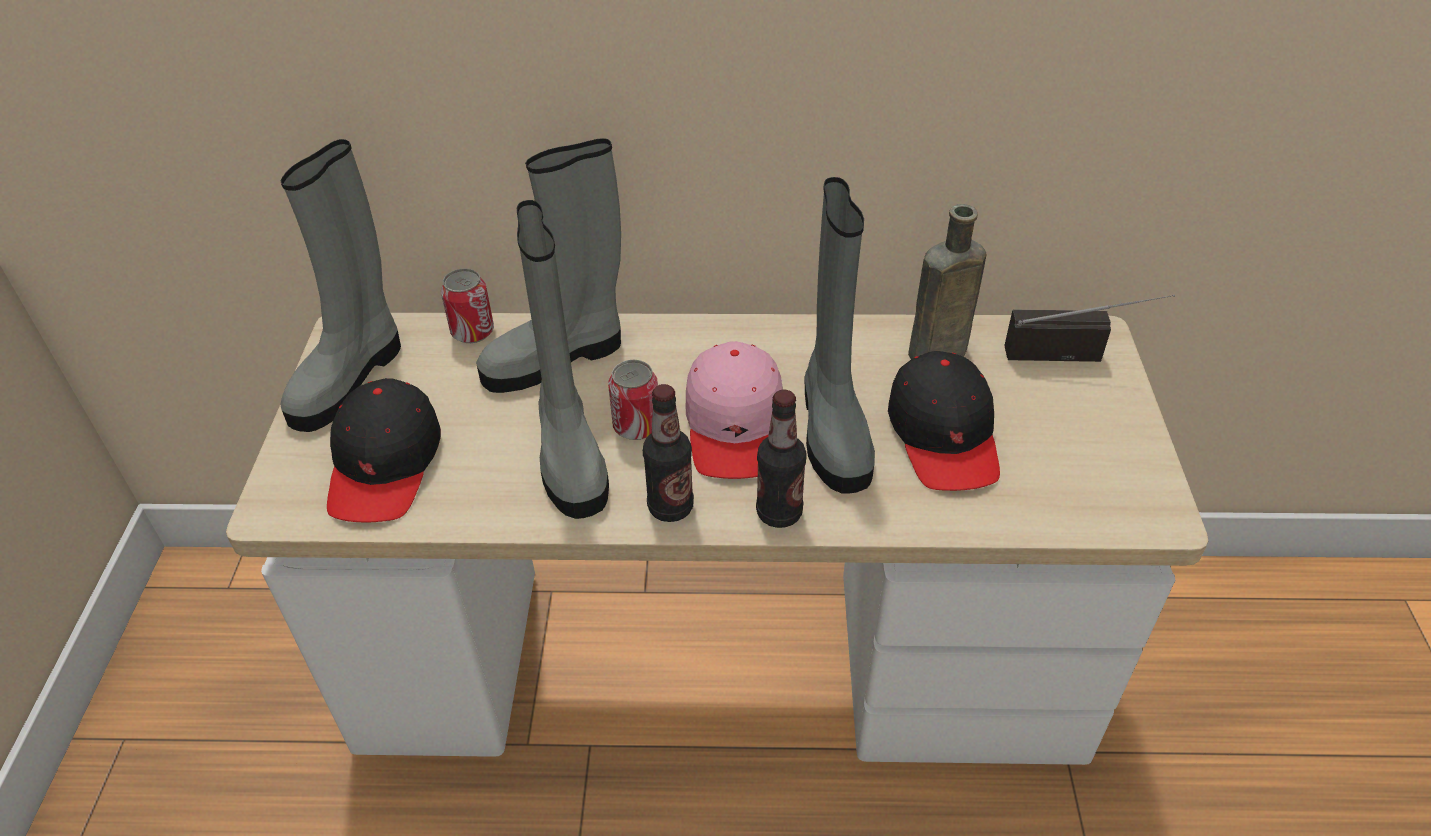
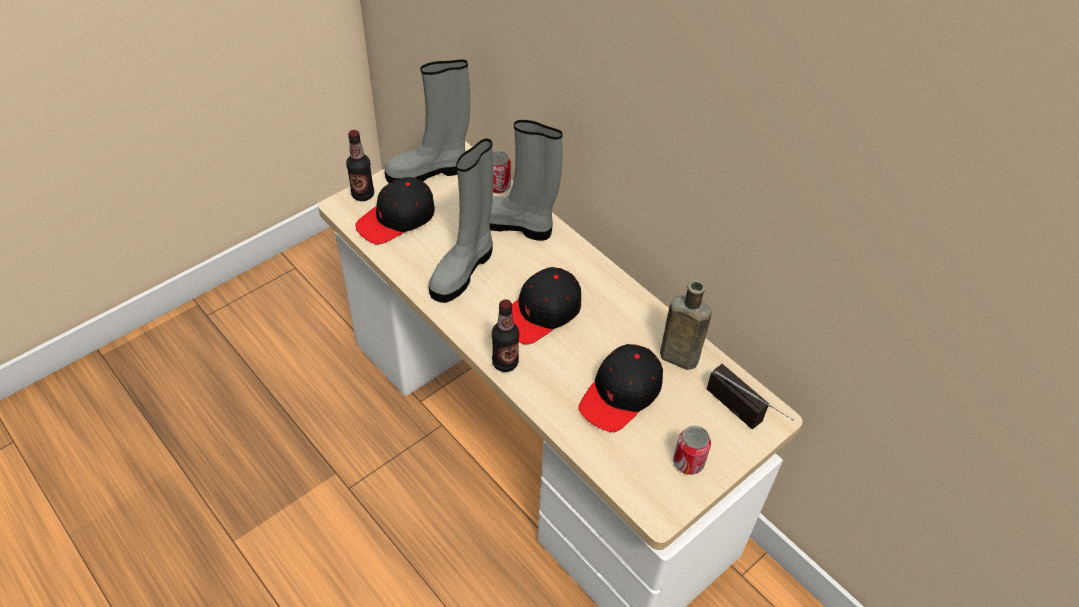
camera: 45 degrees right, 5 degrees up
can [608,360,658,440] -> can moved to [673,425,711,475]
bottle [643,384,694,522] -> bottle moved to [346,130,374,201]
pink cap [685,341,783,479] -> black cap [512,267,581,345]
grey boot [805,177,875,494] -> none

